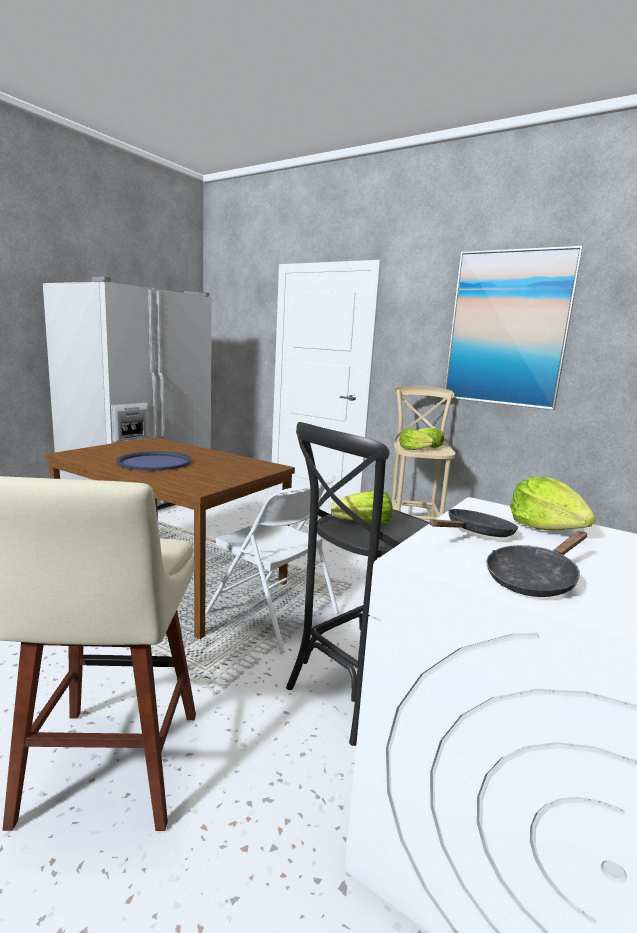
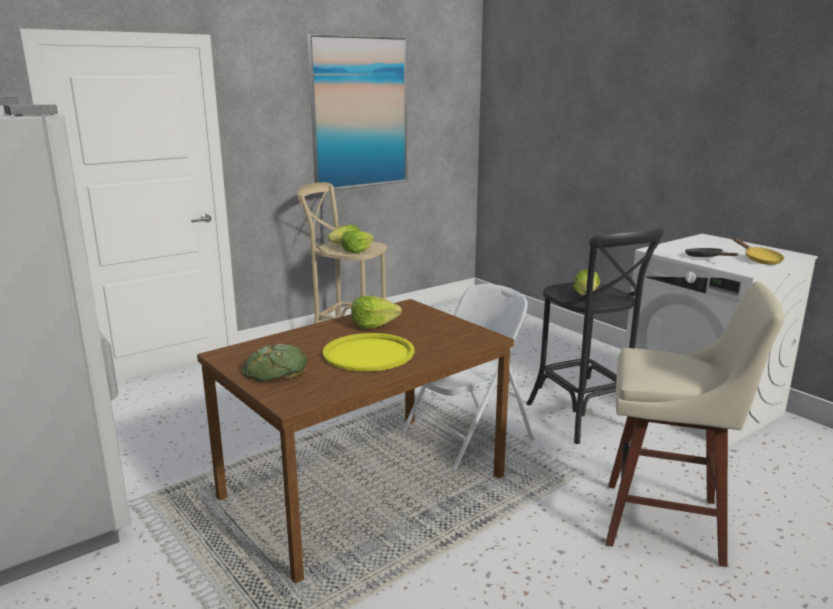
camera: 70 degrees left, 5 degrees up
blue tray [116,451,192,471] -> yellow tray [323,333,415,372]
black frying pan [486,531,587,597] -> yellow frying pan [733,238,784,265]
lettuce [510,476,596,530] -> lettuce moved to [351,296,402,329]
none -> bread [242,344,307,382]

